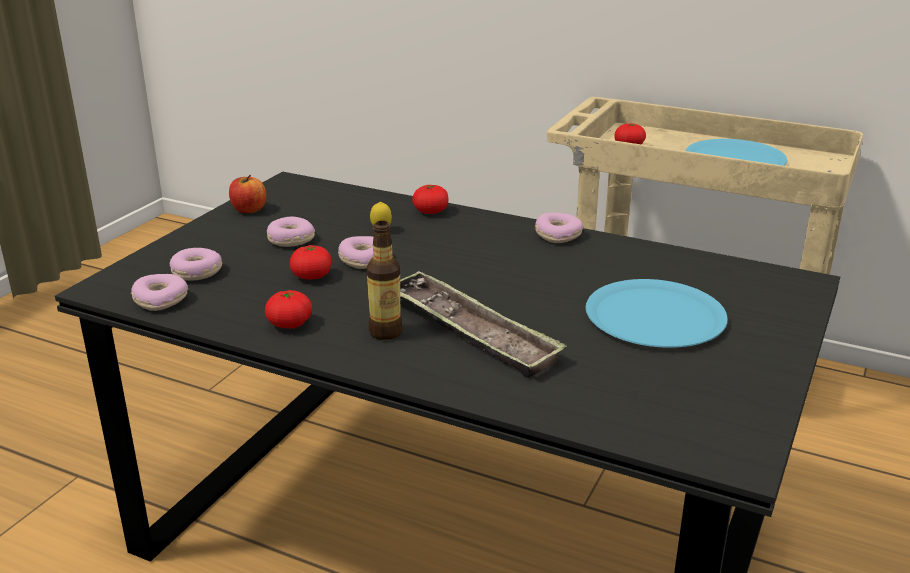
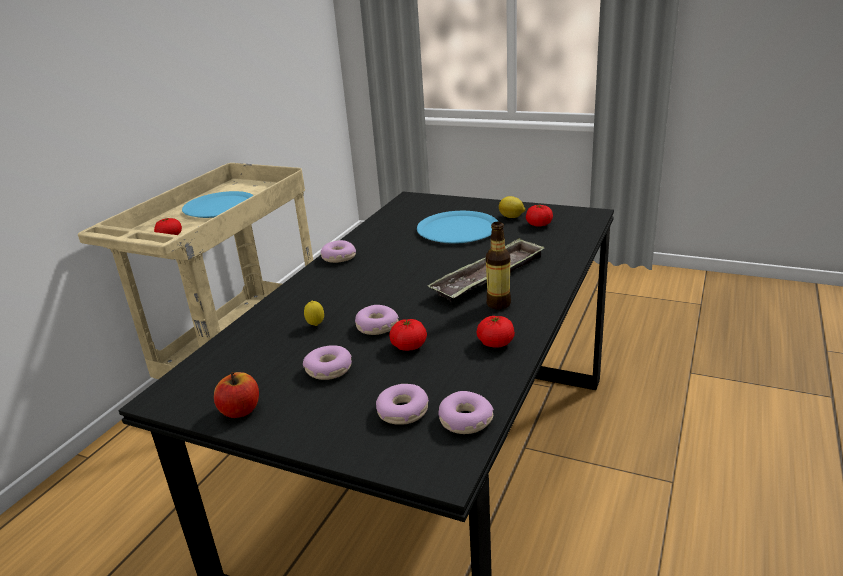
camera: 90 degrees left, 0 degrees up
tomato [412,184,448,214] -> tomato moved to [526,205,553,227]
none -> lemon [499,196,525,218]

